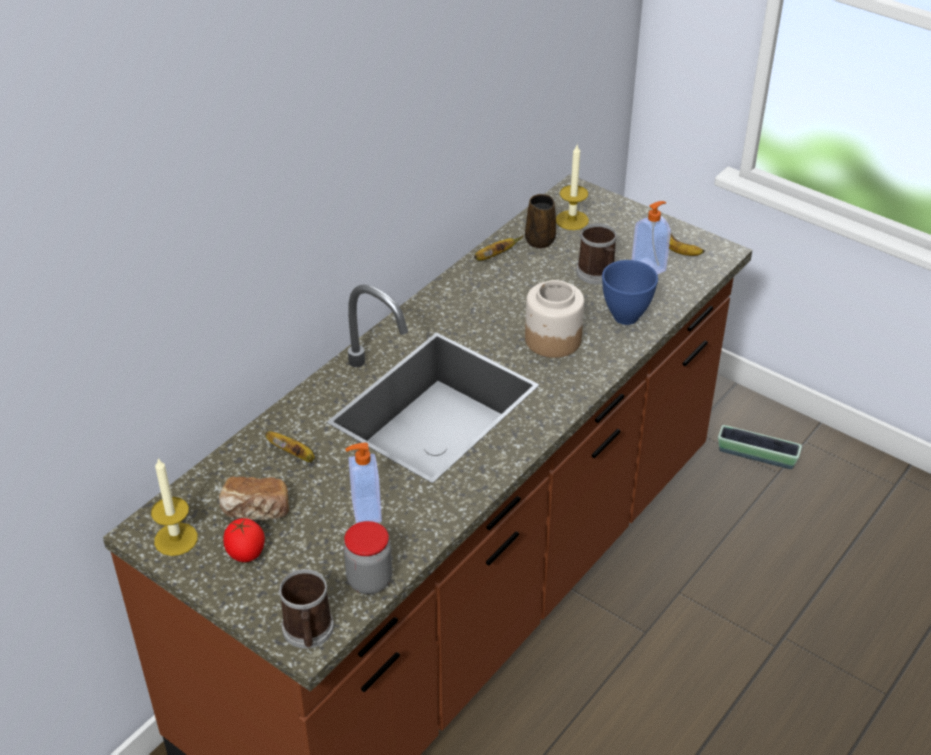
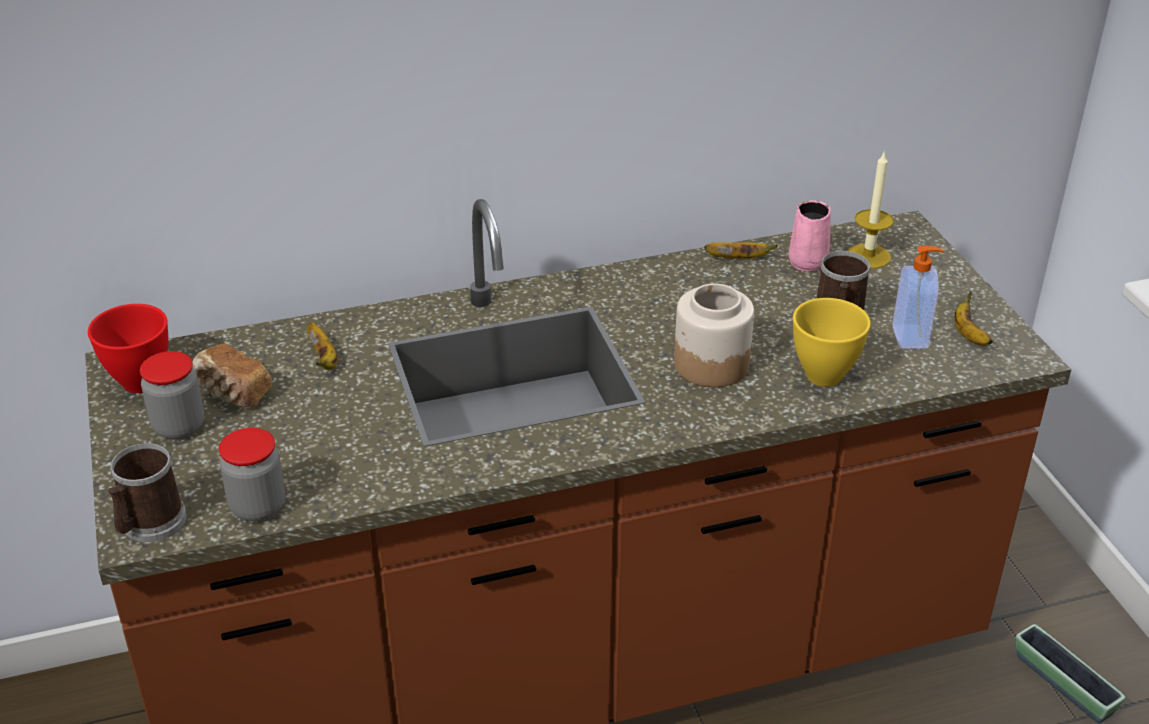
camera: 35 degrees right, 5 degrees down
candle [151,458,198,556] -> red bowl [88,304,168,393]
tomato [223,518,265,562] -> jar [140,351,204,439]
soap dispenser [346,443,382,523] -> none
brown mug [525,194,556,248] -> pink mug [789,201,831,272]
blue bowl [602,260,658,325] -> yellow bowl [793,298,871,387]

